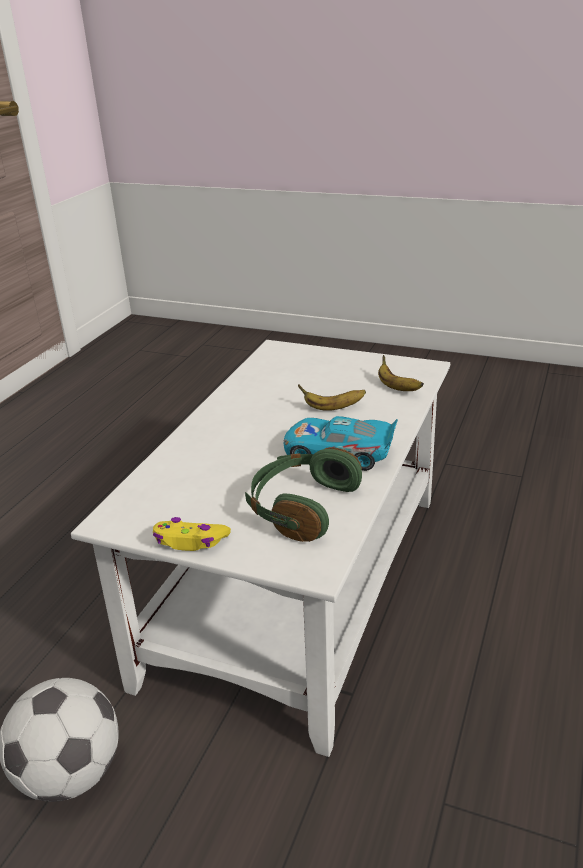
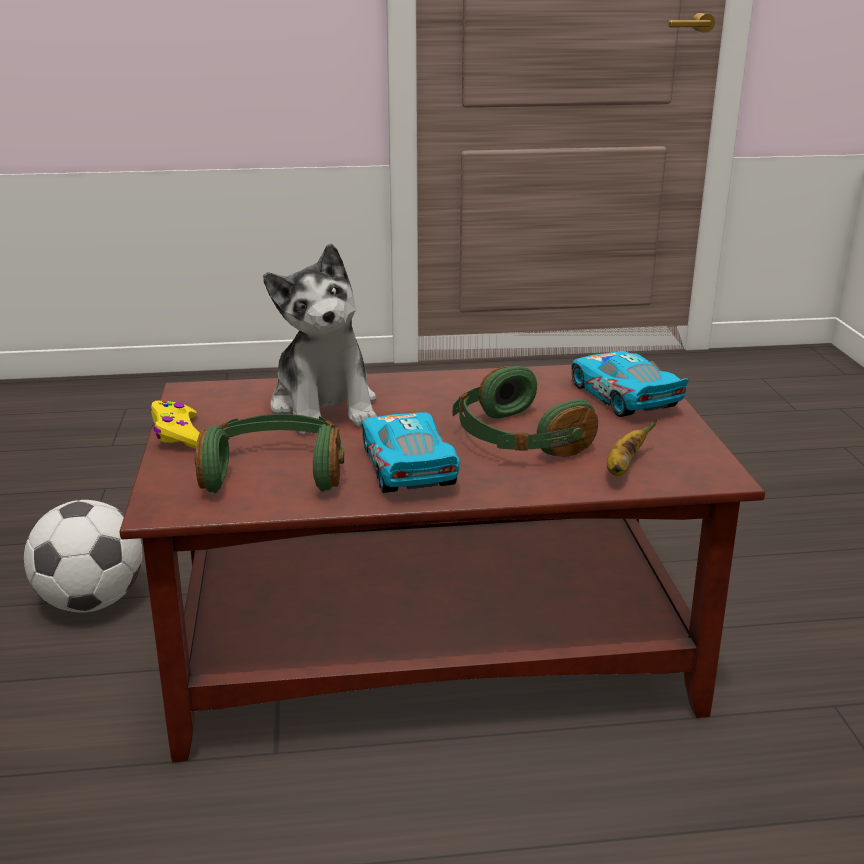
camera: 60 degrees right, 5 degrees down
white coffee table [71,340,450,757] -> brown coffee table [120,361,765,762]
banana [298,385,366,411] -> green headphones [452,366,598,457]
none -> plush toy [263,243,377,435]
none -> toy car [571,351,688,417]

